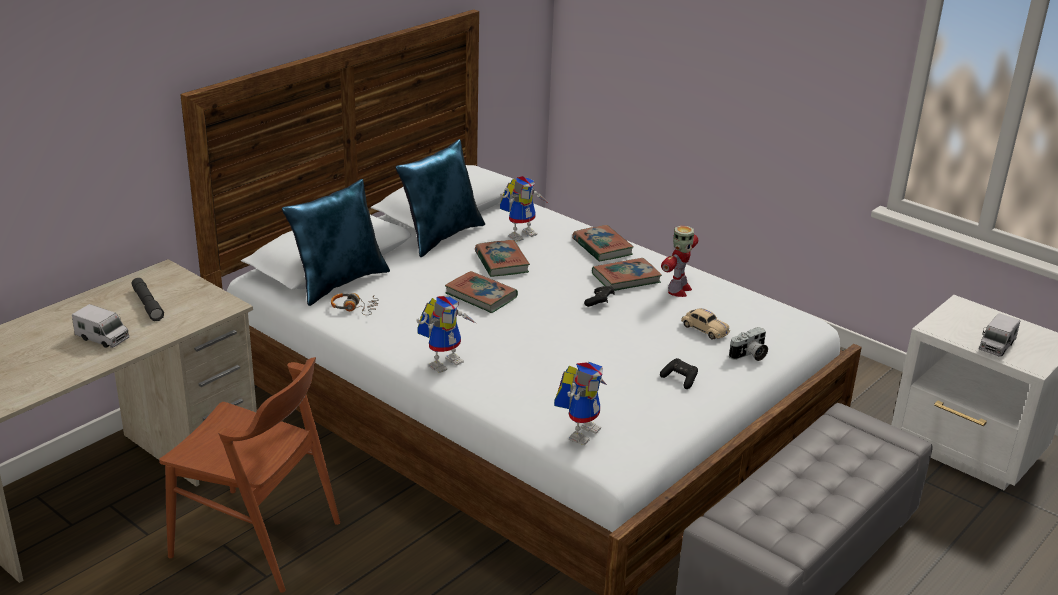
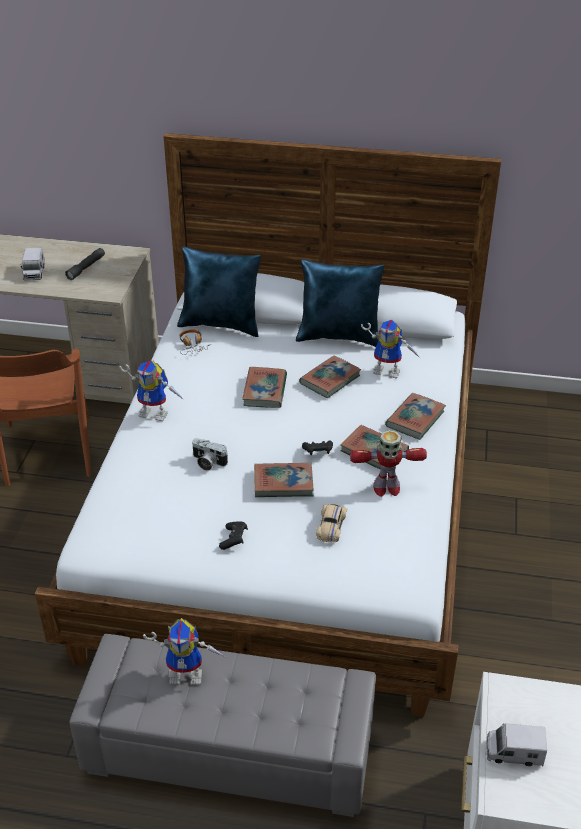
camera: 60 degrees right, 10 degrees up
toy robot [554,361,607,445] -> toy robot moved to [143,618,227,685]
camera [729,327,768,361] -> camera moved to [192,438,228,471]
none -> book [254,463,314,497]

